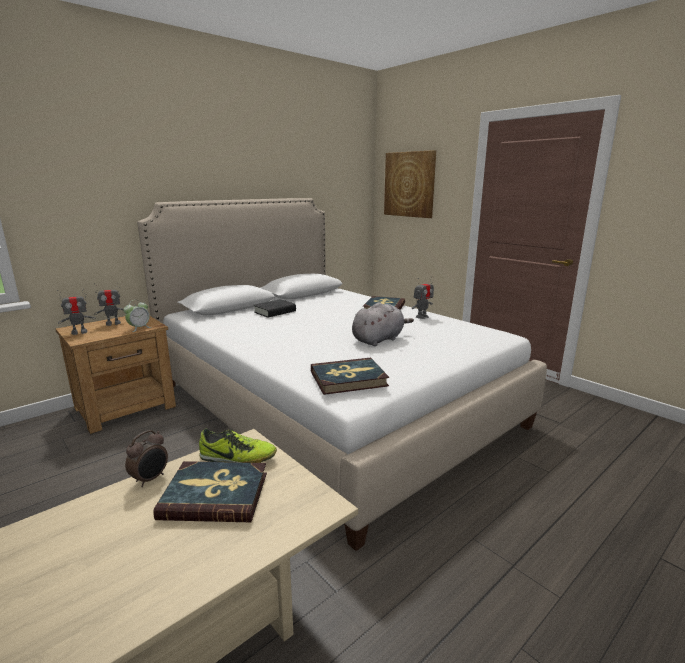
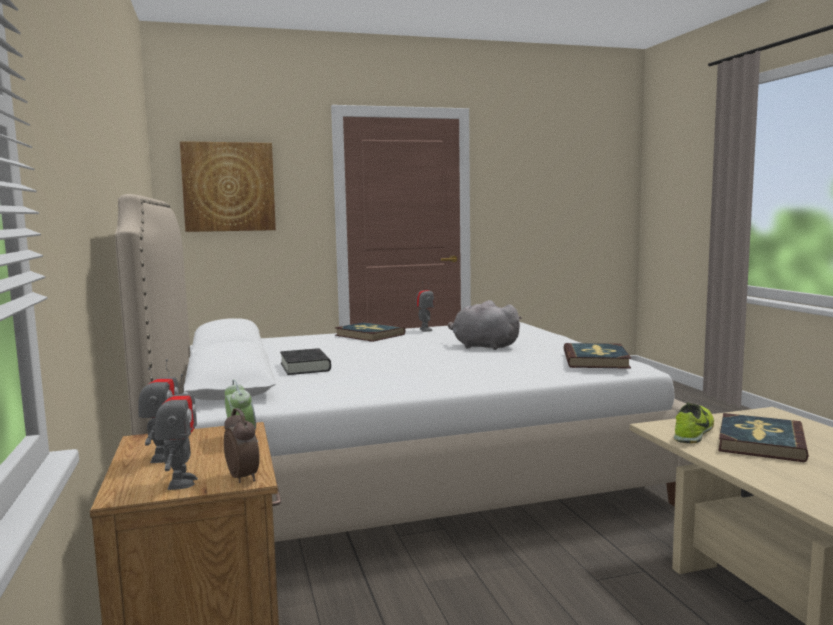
camera: 65 degrees left, 10 degrees down
alarm clock [125,430,168,487] -> alarm clock moved to [224,408,260,483]
grey plush toy [352,303,414,346] -> grey plush toy turned 45 degrees counterclockwise [448,300,522,350]

